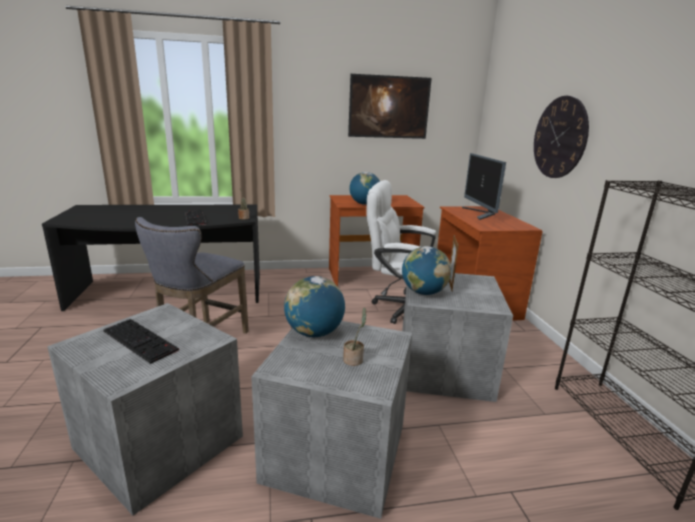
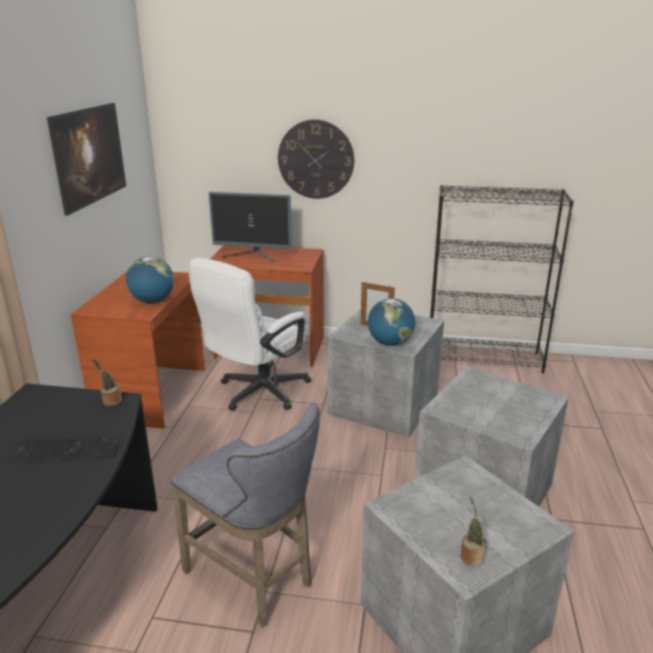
camera: 70 degrees left, 5 degrees up
keyboard [103,319,179,364] -> none
globe [284,276,345,337] -> none
potted plant [343,308,366,366] -> potted plant moved to [461,497,487,566]

